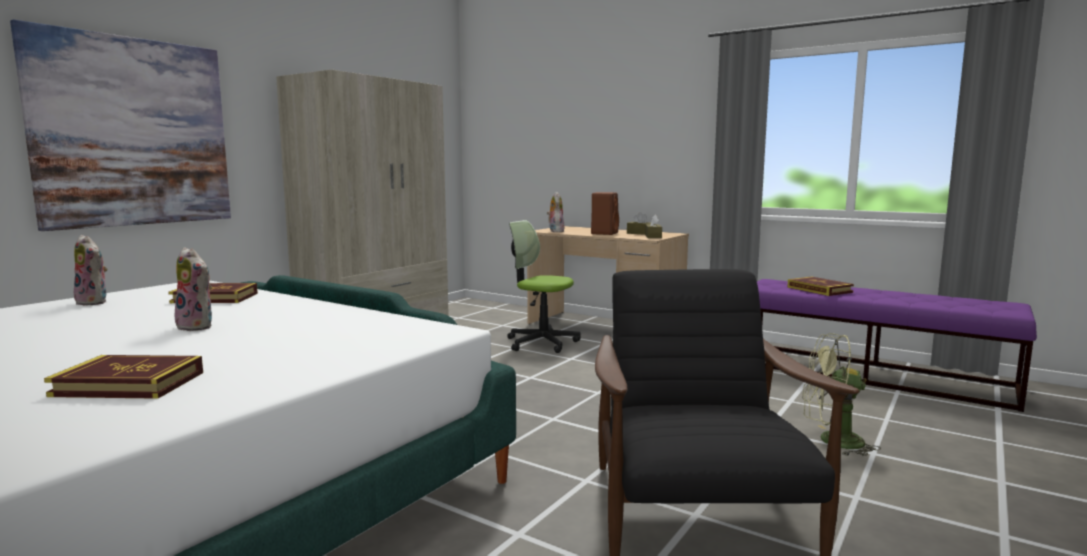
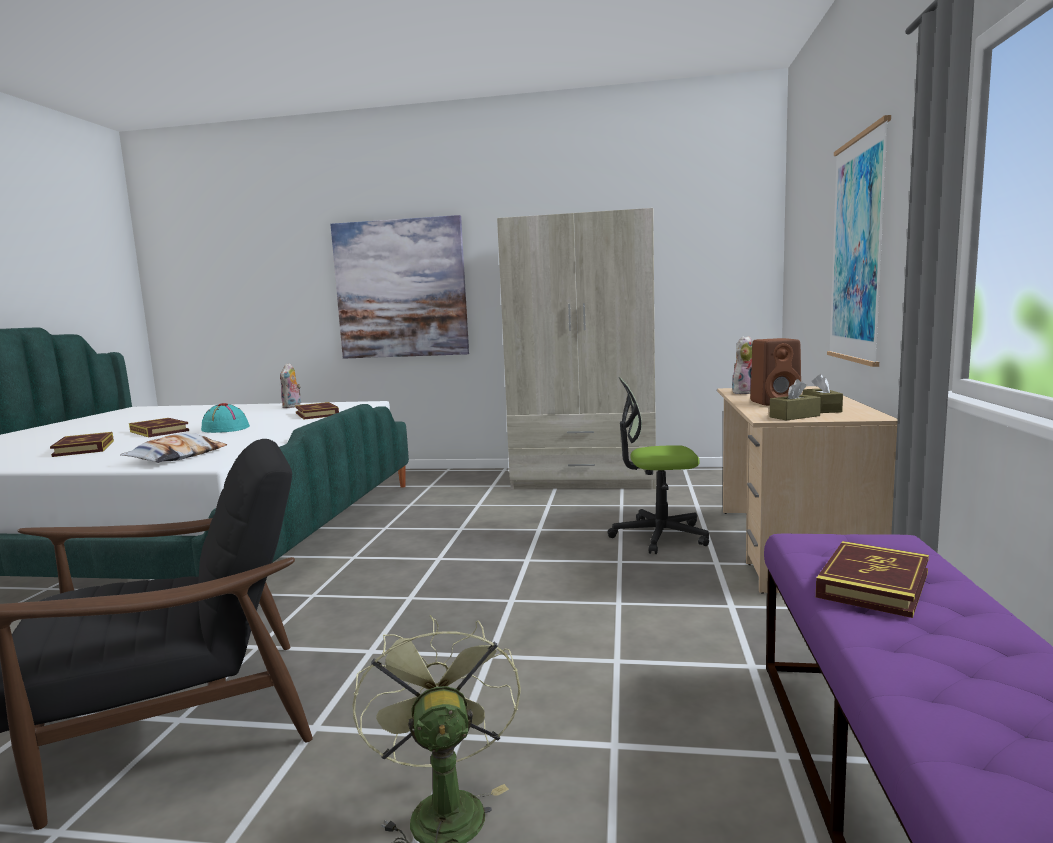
camera: 65 degrees right, 0 degrees up
plush toy [175,247,212,331] -> turquoise hat [201,403,250,433]
office chair [507,220,581,353] -> office chair turned 90 degrees counterclockwise [607,377,709,554]
none -> pillow [120,433,227,463]
none -> book [129,418,189,437]
none -> picture [827,115,891,367]

